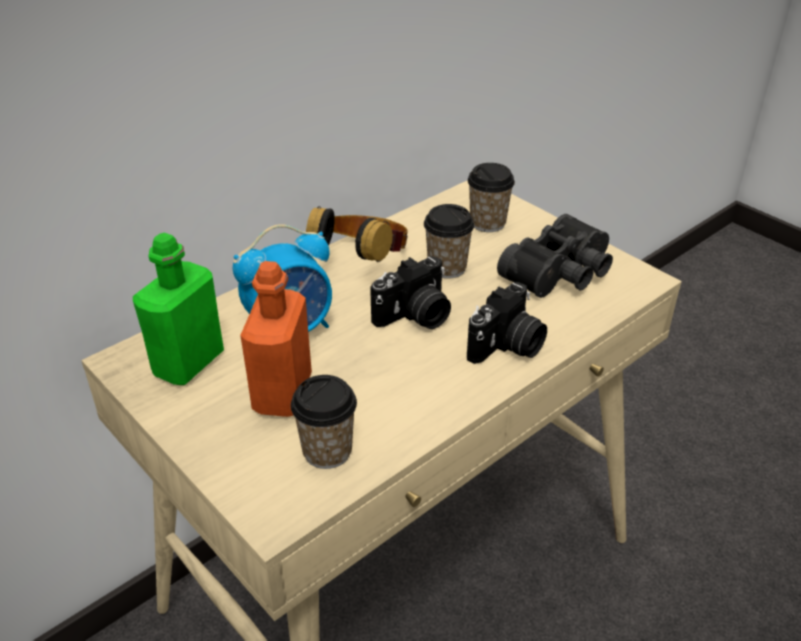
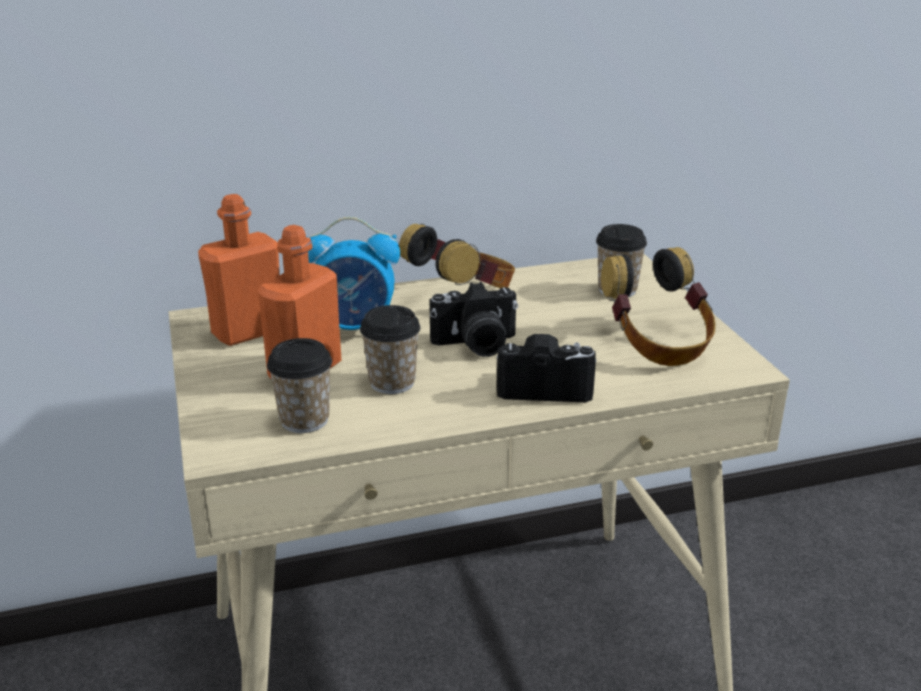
camera: 25 degrees right, 10 degrees down
green bottle [133,233,224,385] -> orange bottle [198,194,280,346]
cup [424,204,474,279] -> cup moved to [360,305,421,394]
camera [467,282,547,364] -> camera turned 150 degrees counterclockwise [497,334,597,402]
black binoculars [497,214,613,298] -> headphones [601,247,715,366]

